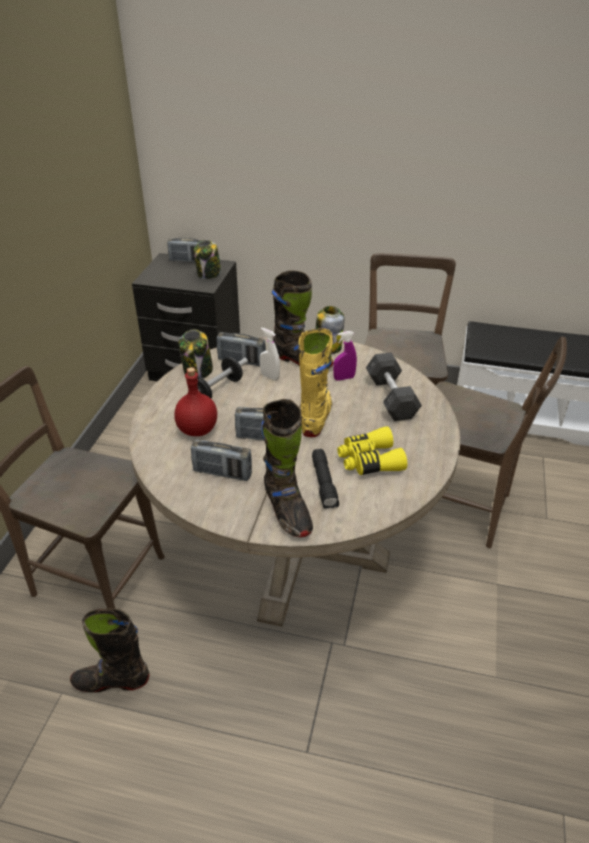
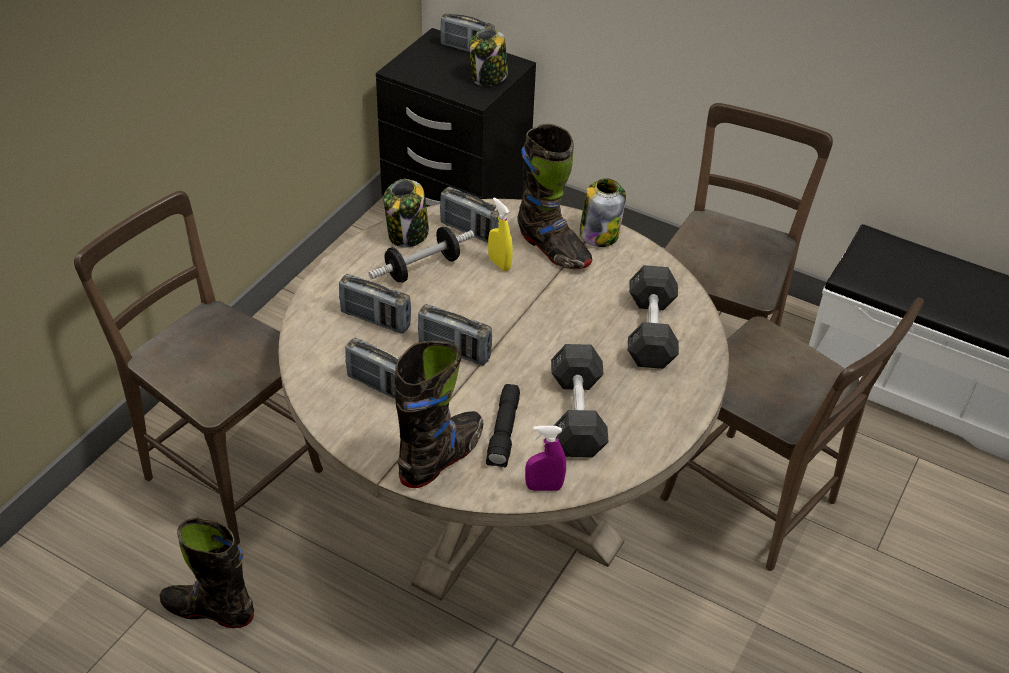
camera: 15 degrees right, 5 degrees up
red bottle [174,367,217,436] -> radio [339,274,411,334]
white spray bottle [260,328,280,381] -> yellow spray bottle [488,197,513,271]
black boot [261,399,313,537] -> black boot turned 135 degrees counterclockwise [395,341,483,488]
yellow boot [298,328,333,437] -> none
purple spray bottle [333,331,357,381] -> purple spray bottle moved to [525,426,566,491]
yellow binoculars [337,426,407,475] -> grey dumbbell [551,344,609,457]

